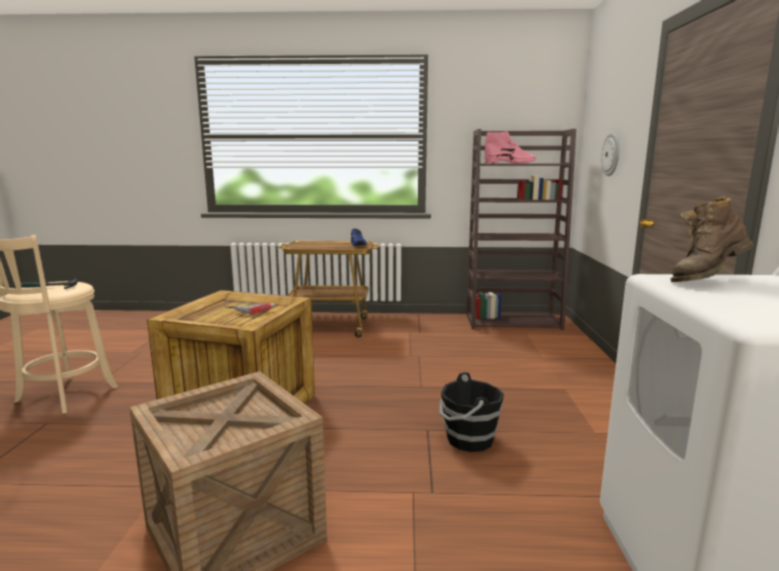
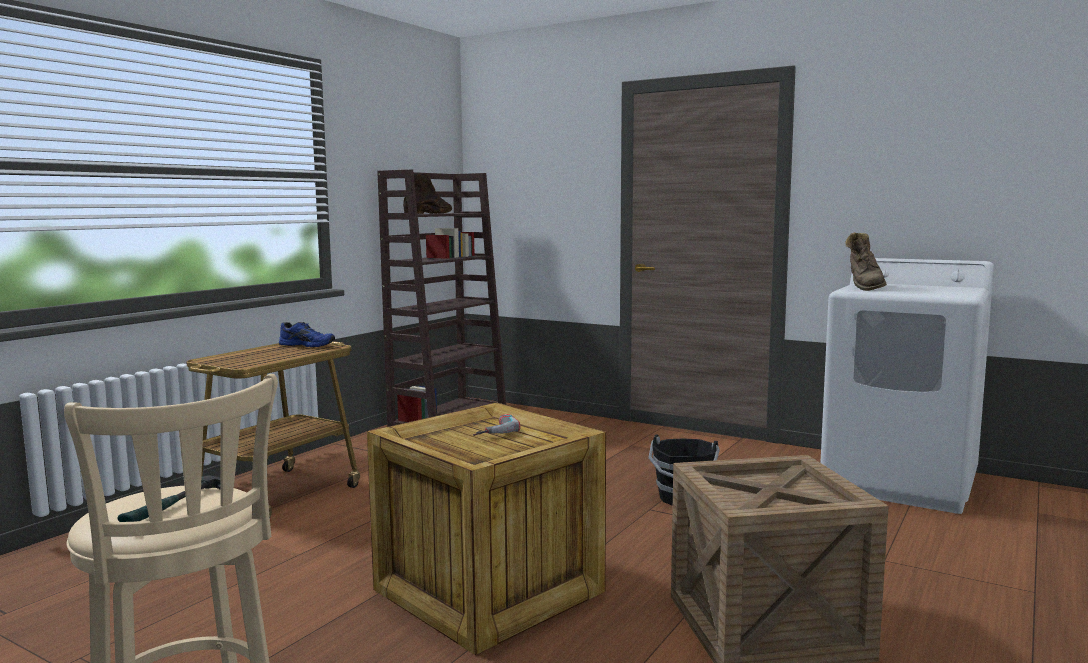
camera: 60 degrees left, 5 degrees down
pink boot [485,131,536,163] -> brown boot [403,173,452,214]
wall clock [601,132,619,176] -> none

